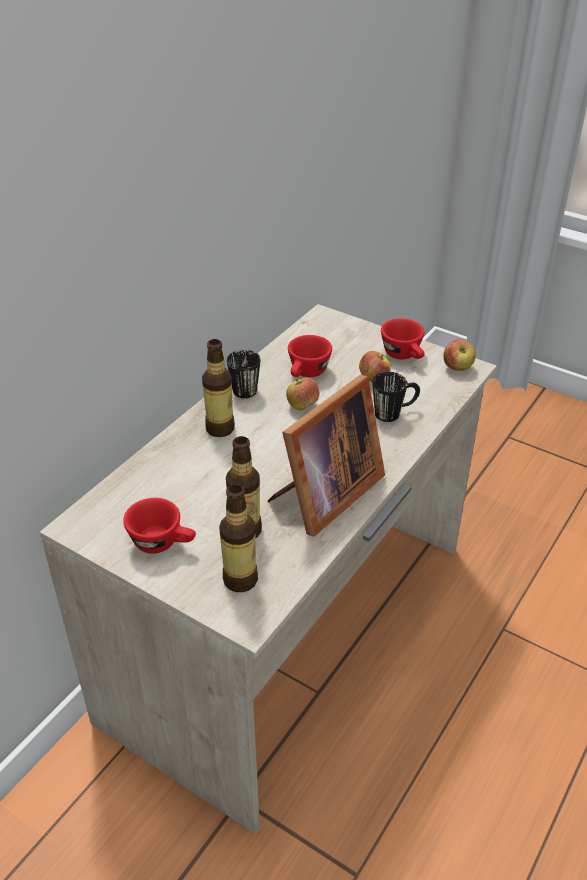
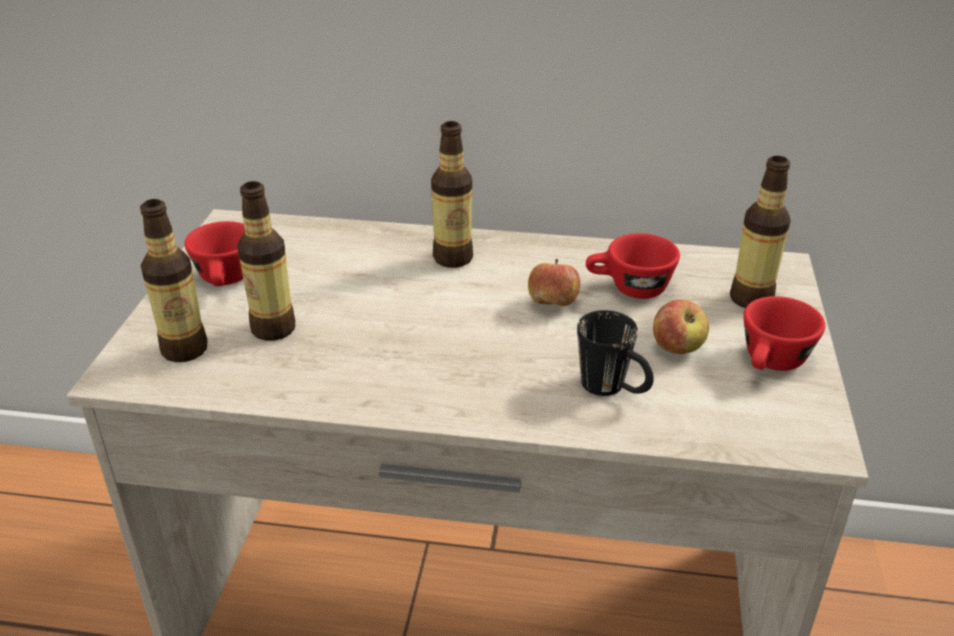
camera: 65 degrees right, 5 degrees down
black mug [227,350,260,398] -> none
picture frame [268,375,385,537] -> none
apple [443,339,476,371] -> none
none -> bottle [730,156,791,308]

